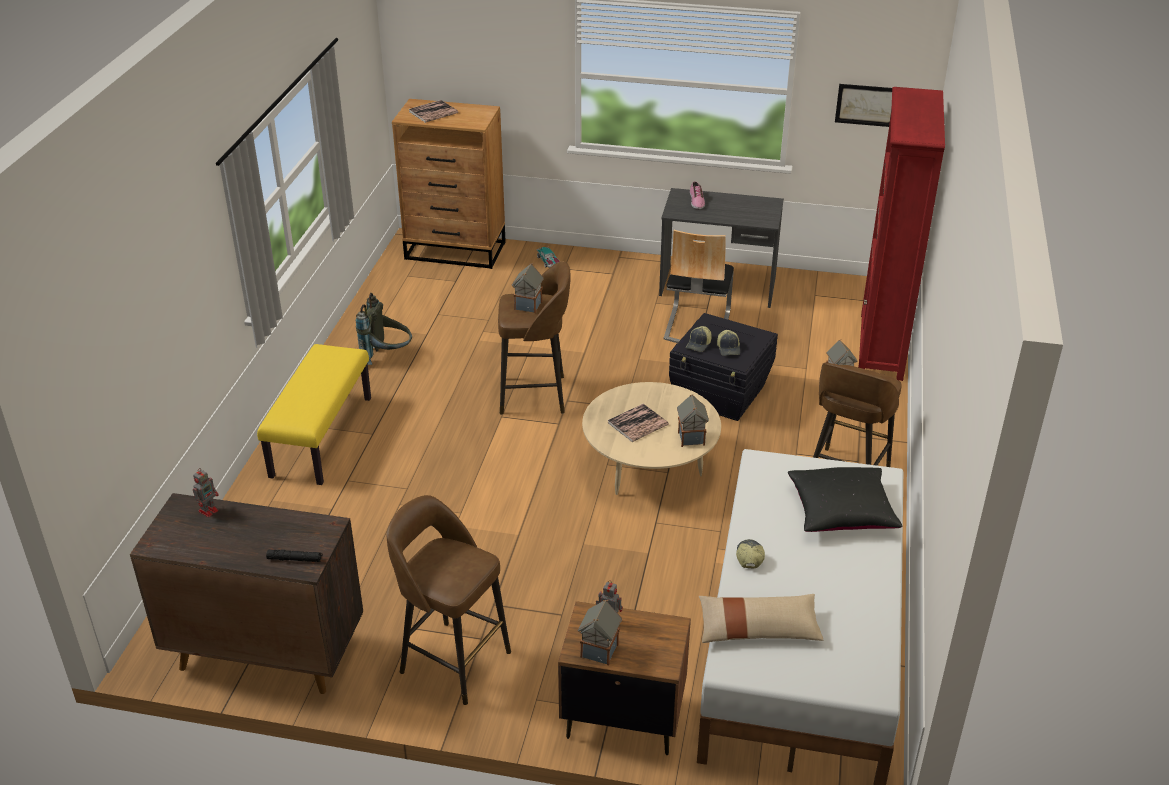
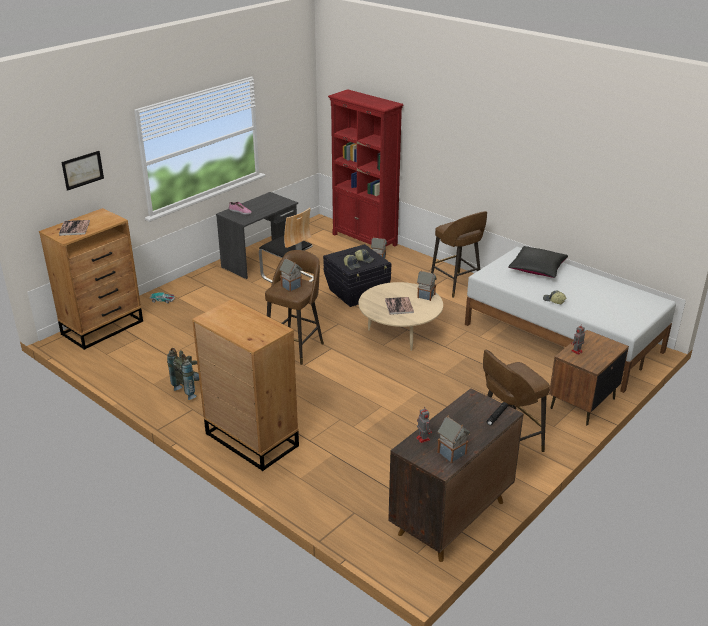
camera: 60 degrees left, 5 degrees down
yellow bench [257,344,371,485] -> brown dresser [192,299,299,471]
toy house [578,600,622,665] -> toy house moved to [437,415,470,463]
beige pillow [699,594,823,643] -> none
picture [835,84,892,127] -> picture moved to [62,151,104,191]

